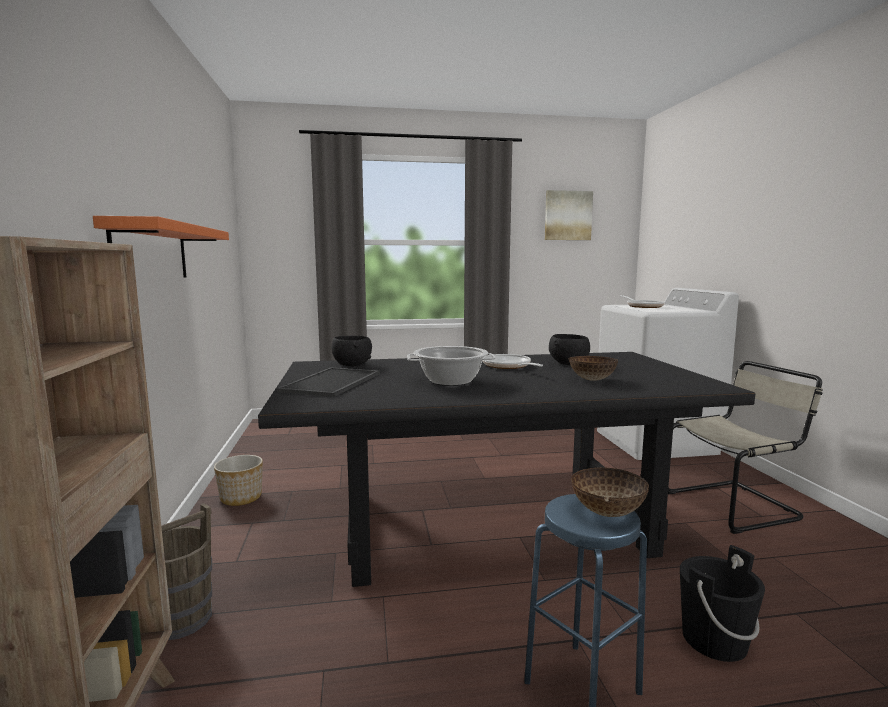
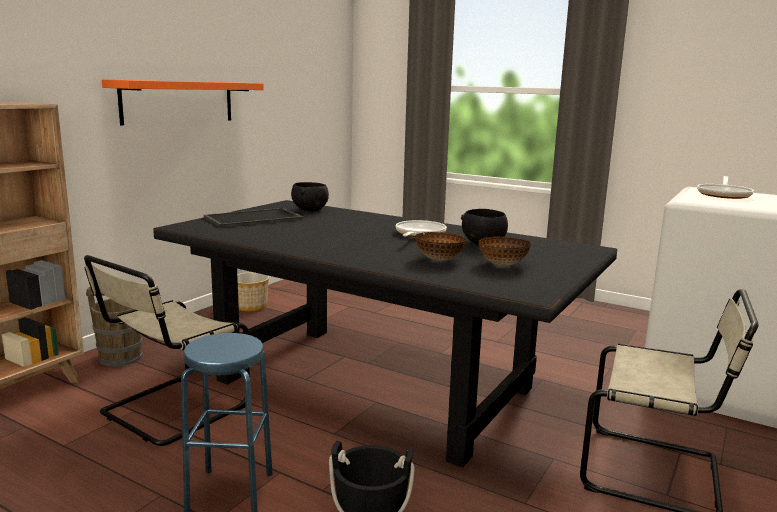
camera: 40 degrees right, 5 degrees up
cooking pot [407,346,496,386] -> none
picture [545,190,593,240] -> none
bowl [571,467,649,517] -> bowl moved to [479,237,531,266]
none -> beige chair [84,255,250,446]

